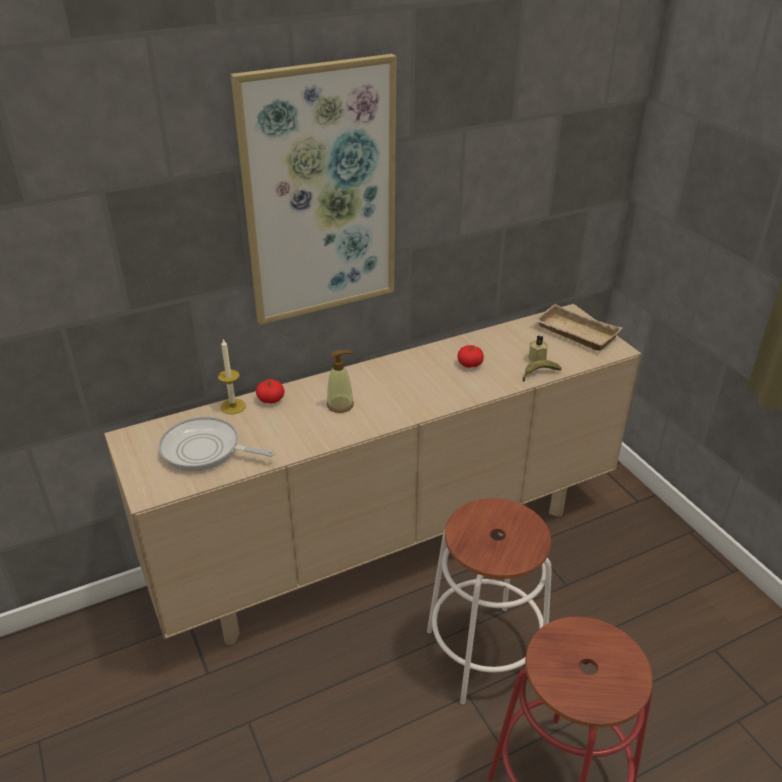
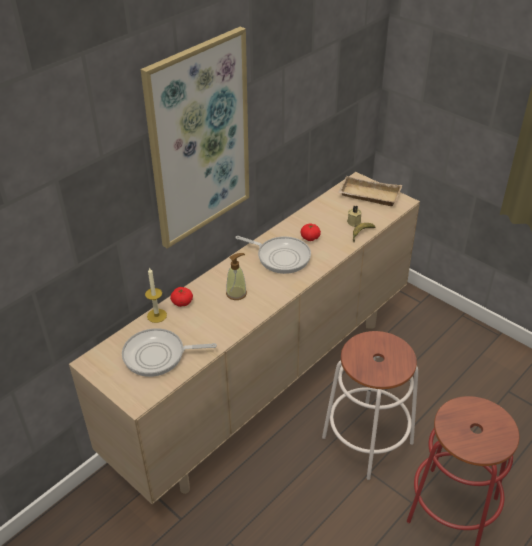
camera: 20 degrees left, 5 degrees up
none -> frying pan [235,236,311,274]

